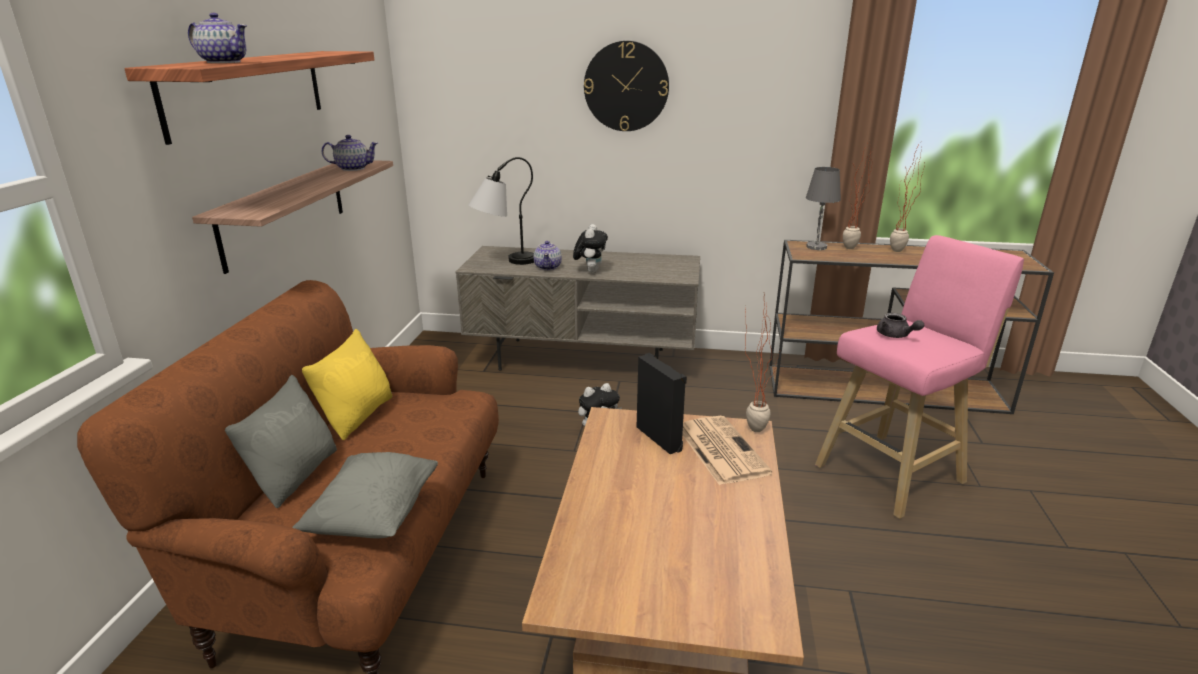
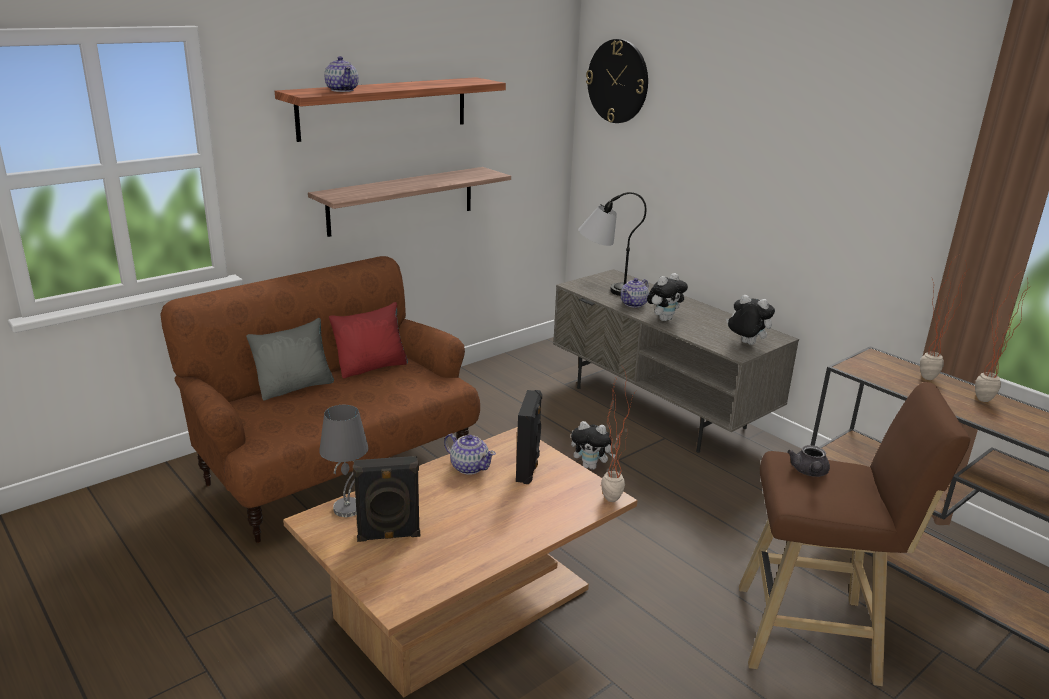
camera: 40 degrees right, 0 degrees up
grey pillow [292,452,438,538] -> none
yellow pillow [302,329,392,440] -> red pillow [329,302,408,378]
teapot [322,135,378,171] -> teapot moved to [444,434,496,475]
wall clock [584,41,669,131] -> wall clock moved to [586,39,648,123]
newspaper [682,416,772,485] -> none
grey table lamp [806,167,841,250] -> grey table lamp moved to [319,405,368,517]
pink stool [815,235,1024,519] -> brown stool [739,382,970,686]
none -> black speaker [353,456,420,542]
none -> plush toy [726,295,775,345]

